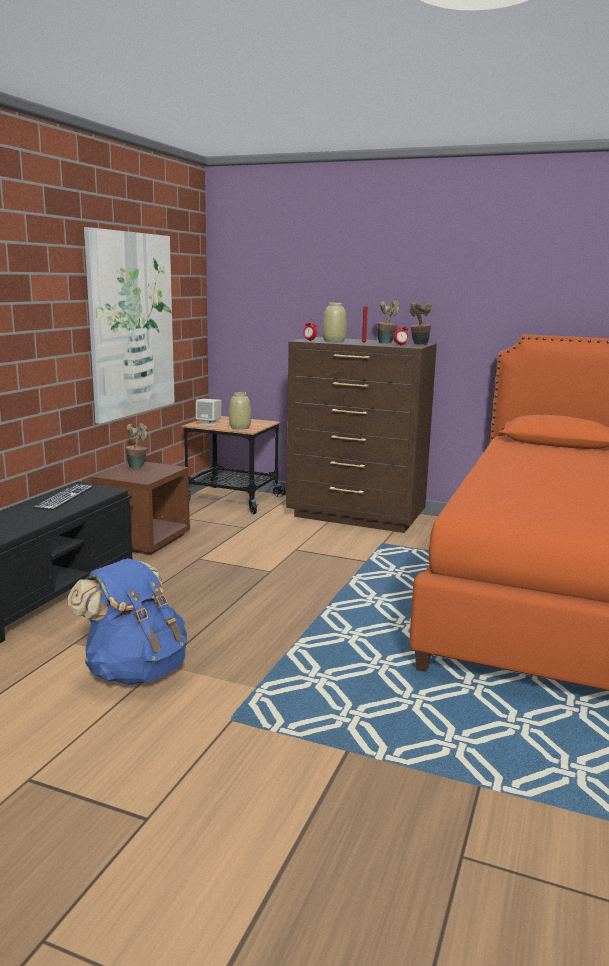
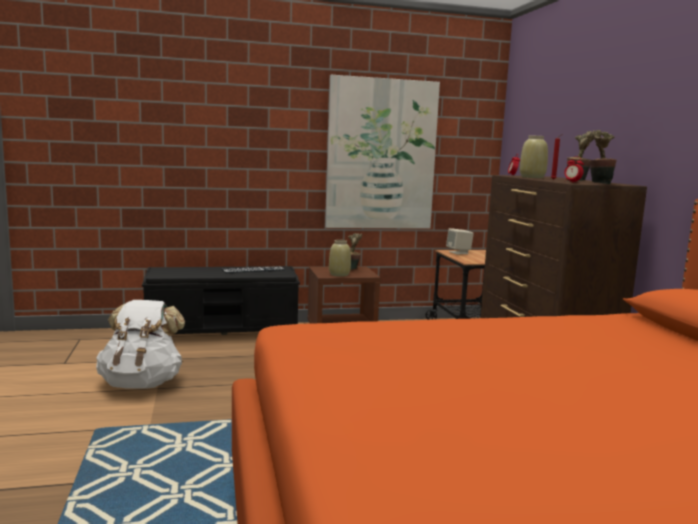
camera: 55 degrees right, 5 degrees down
blue backpack [68,558,187,685] -> white backpack [96,300,185,389]
beige vase [229,392,251,430] -> beige vase moved to [329,240,351,277]

